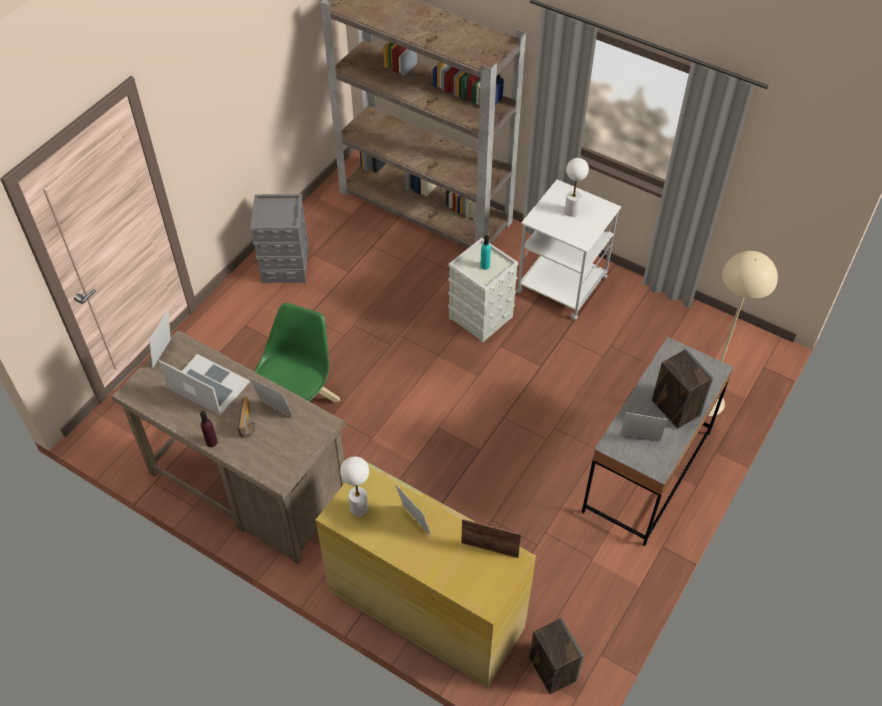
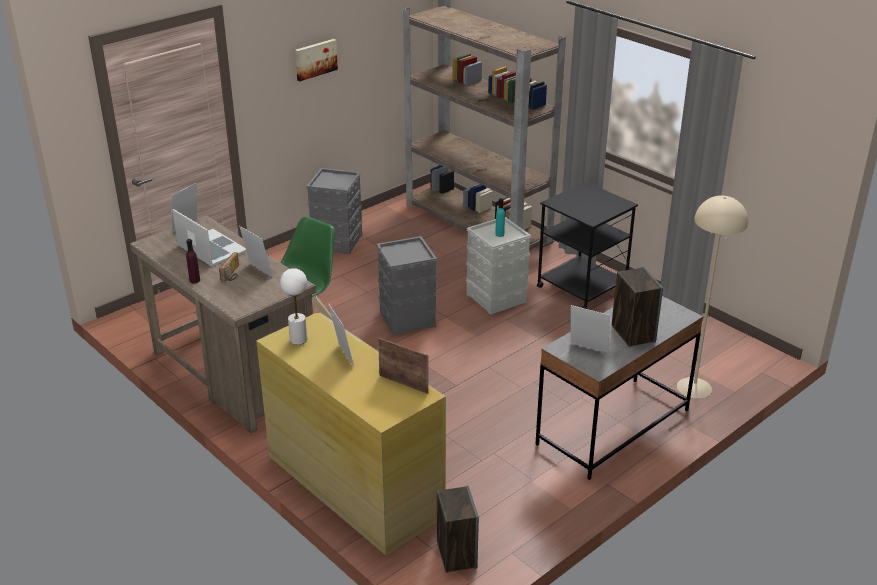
camera: 15 degrees right, 20 degrees down
white cart [517,179,621,320] -> black cart [537,182,638,309]
white table lamp [565,158,589,217] -> none
none -> picture [295,39,338,81]
none -> grey storage box [377,236,437,335]

